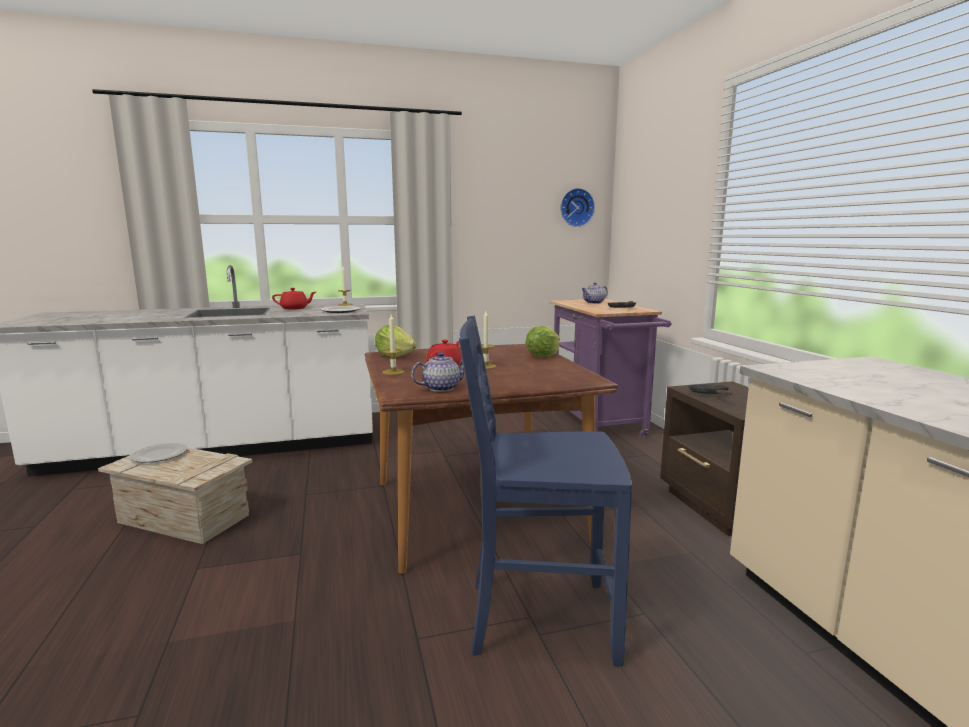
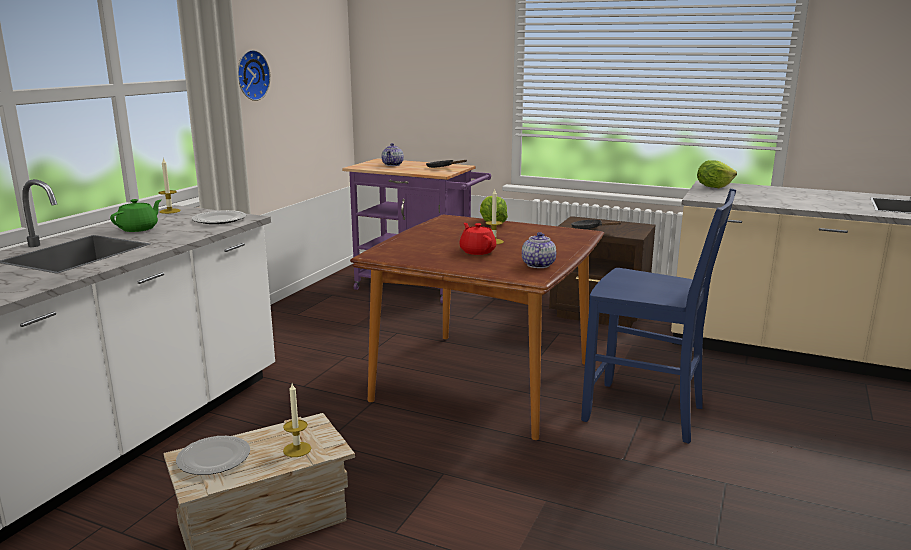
camera: 50 degrees left, 5 degrees up
red teapot [272,288,316,310] -> green teapot [110,199,161,232]
lettuce [375,325,417,357] -> lettuce moved to [697,160,737,188]
candle [382,314,405,375] -> candle moved to [283,383,311,457]
blue chair [459,316,632,667] -> blue chair turned 105 degrees counterclockwise [581,188,736,444]
wall clock [560,188,595,227] -> wall clock moved to [238,50,270,101]

